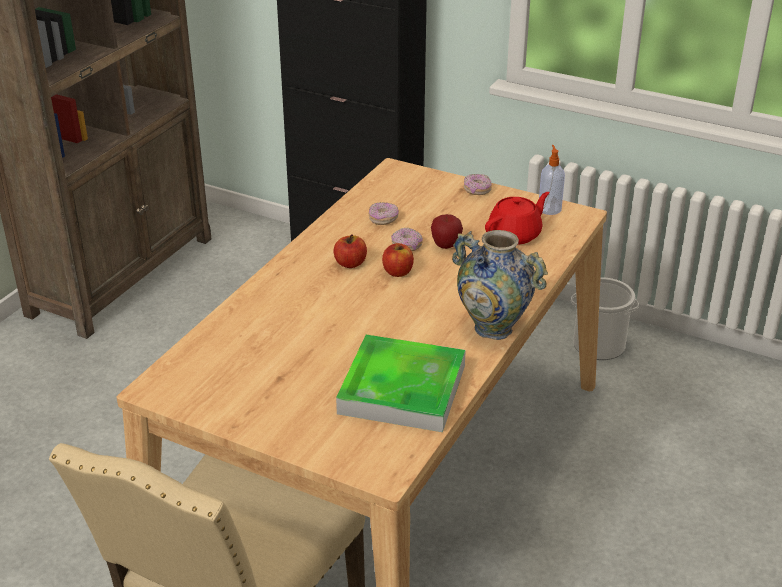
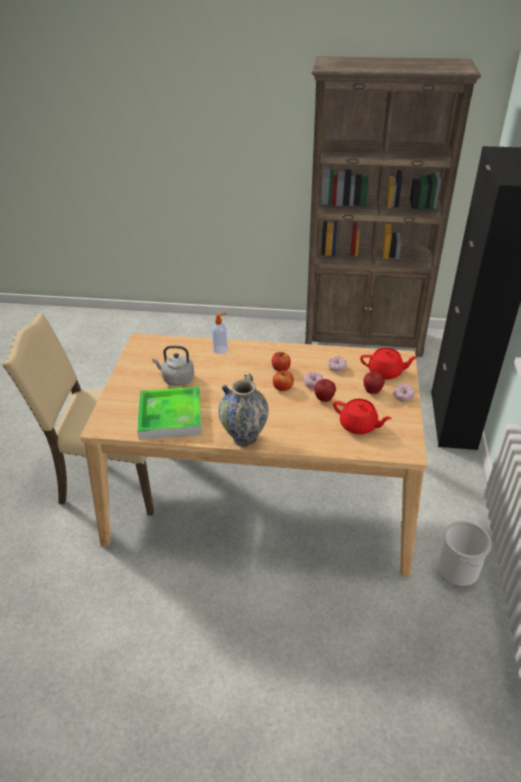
camera: 70 degrees right, 5 degrees up
soap dispenser [539,145,565,215] -> soap dispenser moved to [212,313,228,354]
none -> grey kettle [152,346,194,386]
none -> red teapot [360,348,418,379]
none -> apple [363,372,385,394]

